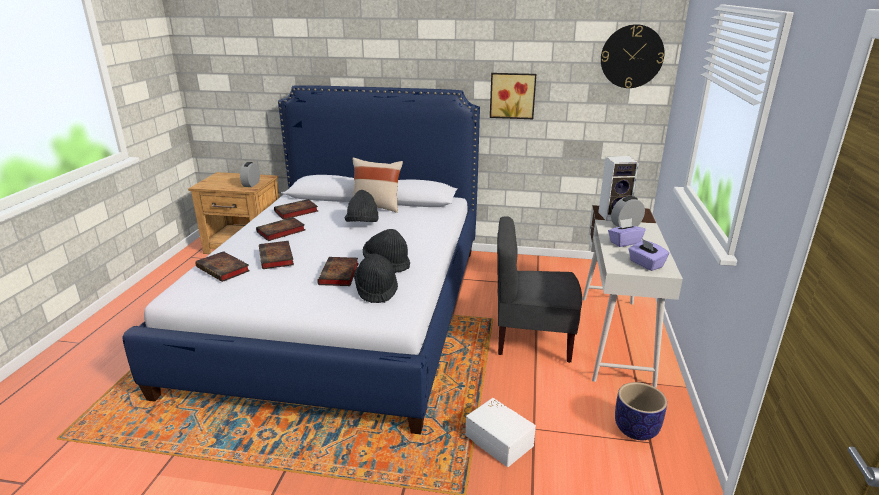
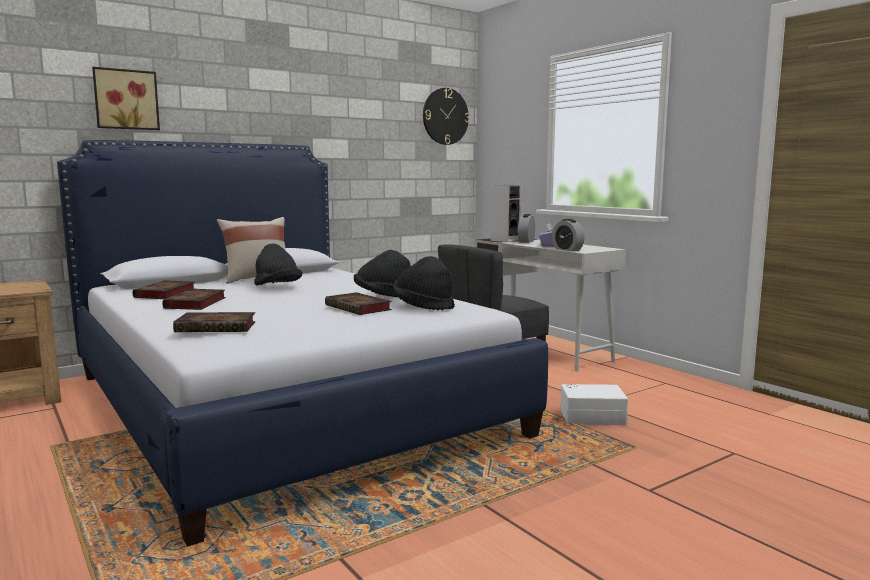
camera: 45 degrees left, 15 degrees down
alarm clock [240,162,260,187] -> alarm clock moved to [552,219,585,251]
book [259,241,294,269] -> none
picture [490,73,536,119] -> picture moved to [92,67,160,130]
planter [615,382,667,440] -> none
purple tissue box [628,239,669,271] -> none

